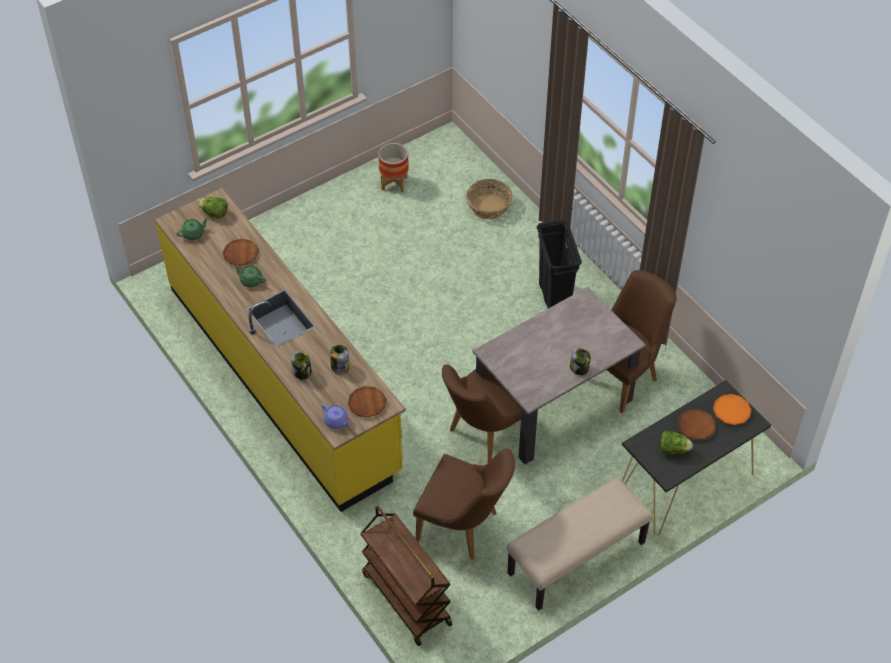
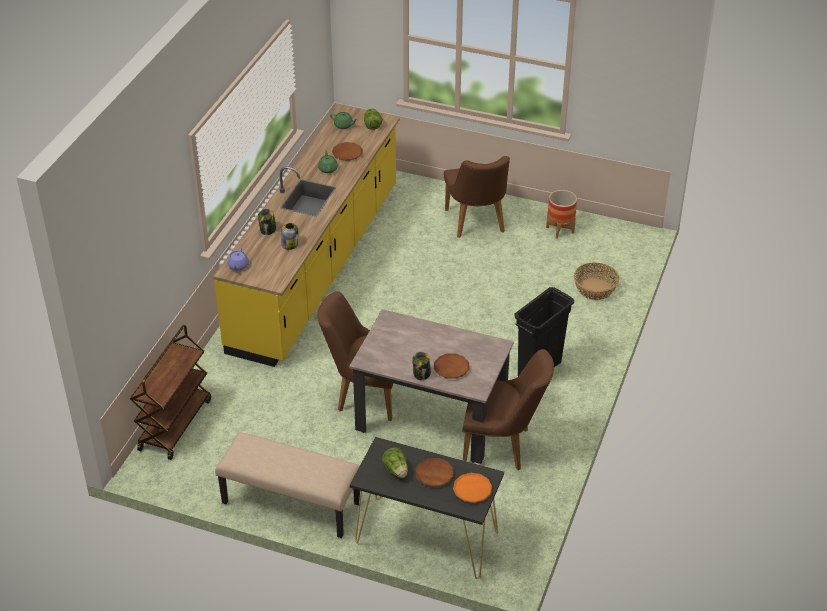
camera: 55 degrees right, 10 degrees down
brown plate [348,386,386,417] -> brown plate moved to [434,353,469,379]
brown chair [413,449,515,560] -> brown chair moved to [444,156,510,238]

